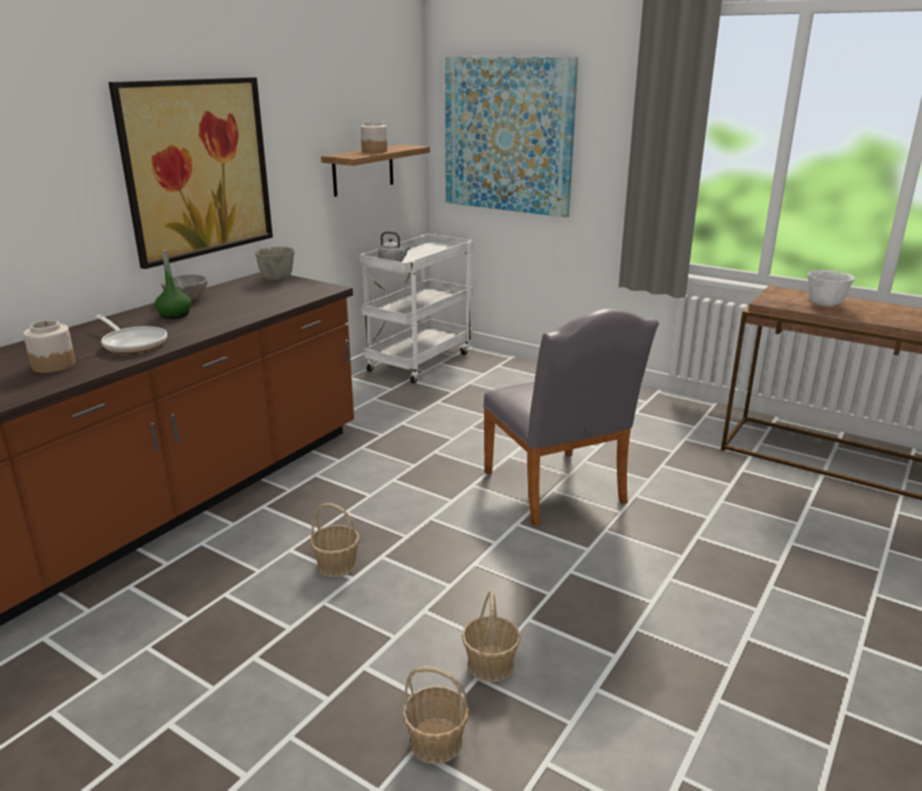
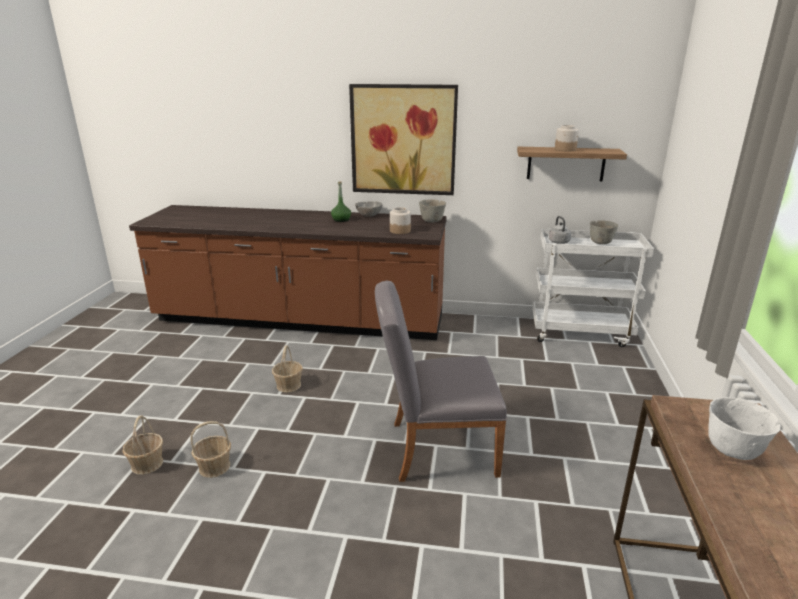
camera: 65 degrees right, 0 degrees up
jar [23,320,76,373] -> jar moved to [390,207,411,234]
frying pan [96,315,167,353] -> none
picture [445,56,578,217] -> none
grey chair [483,308,659,526] -> grey chair turned 45 degrees clockwise [375,281,507,482]
none -> grey bowl [590,220,618,244]

